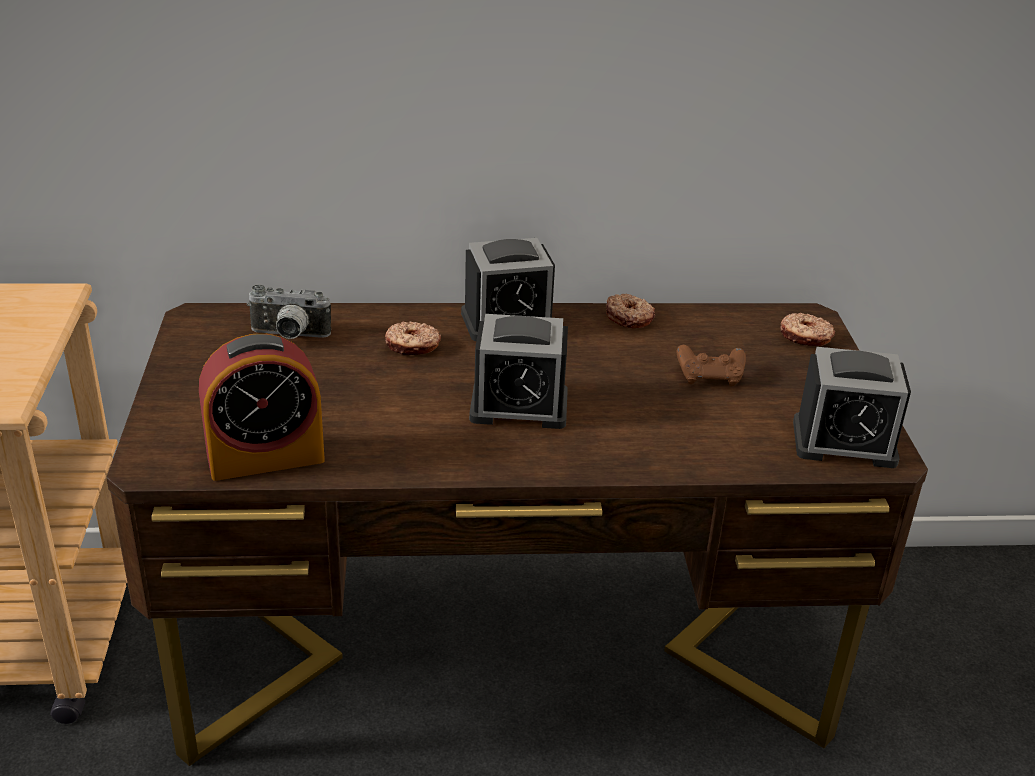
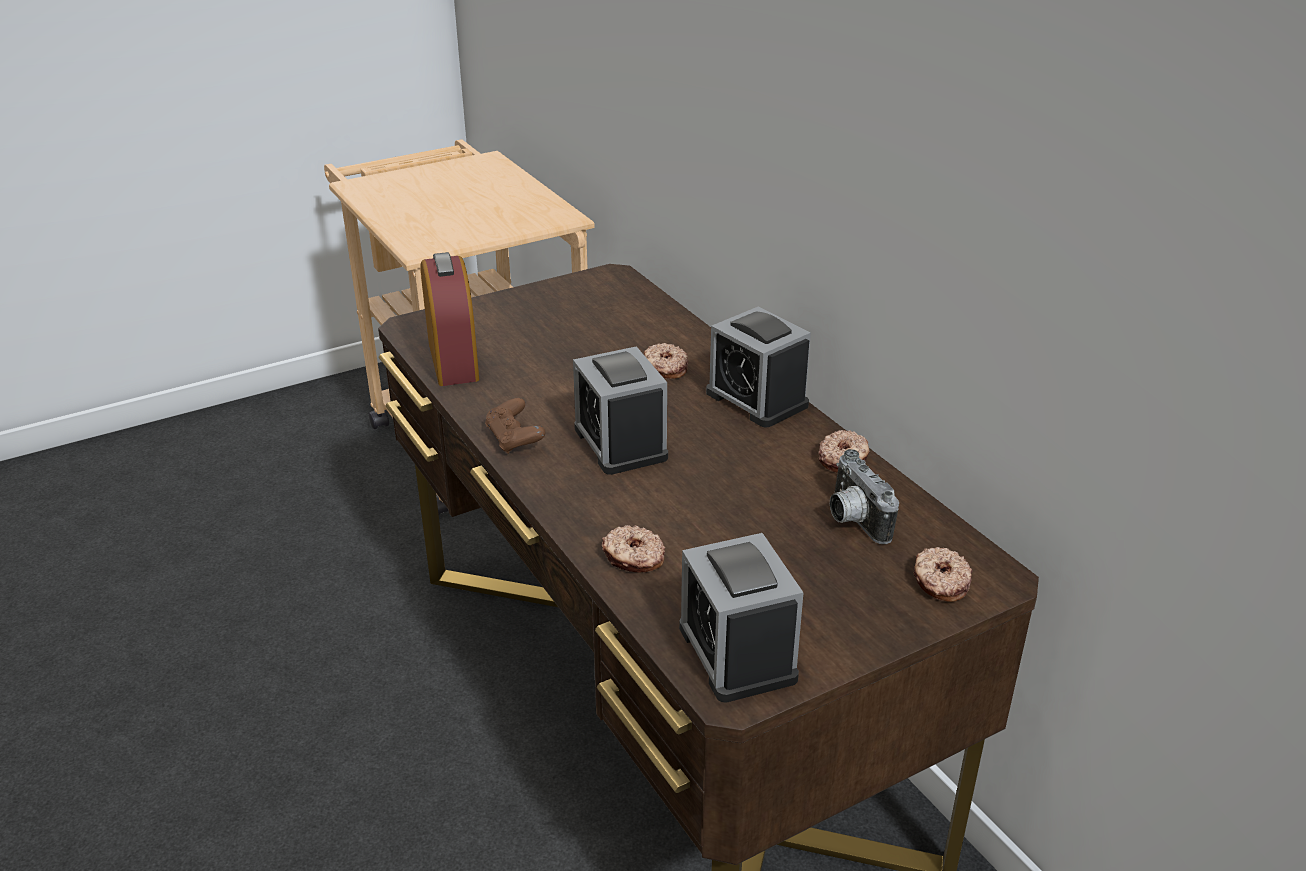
camera: 65 degrees right, 0 degrees up
alarm clock [199,334,325,481] -> alarm clock turned 150 degrees counterclockwise [421,252,479,386]
camera [247,285,331,339] -> camera moved to [830,449,899,544]
brown game controller [677,345,746,386] -> brown game controller moved to [485,398,545,454]
none -> donut [602,525,665,573]

